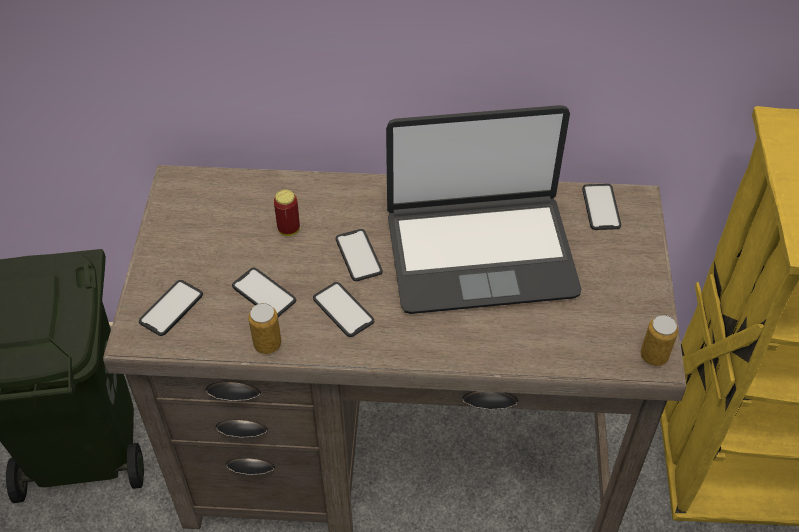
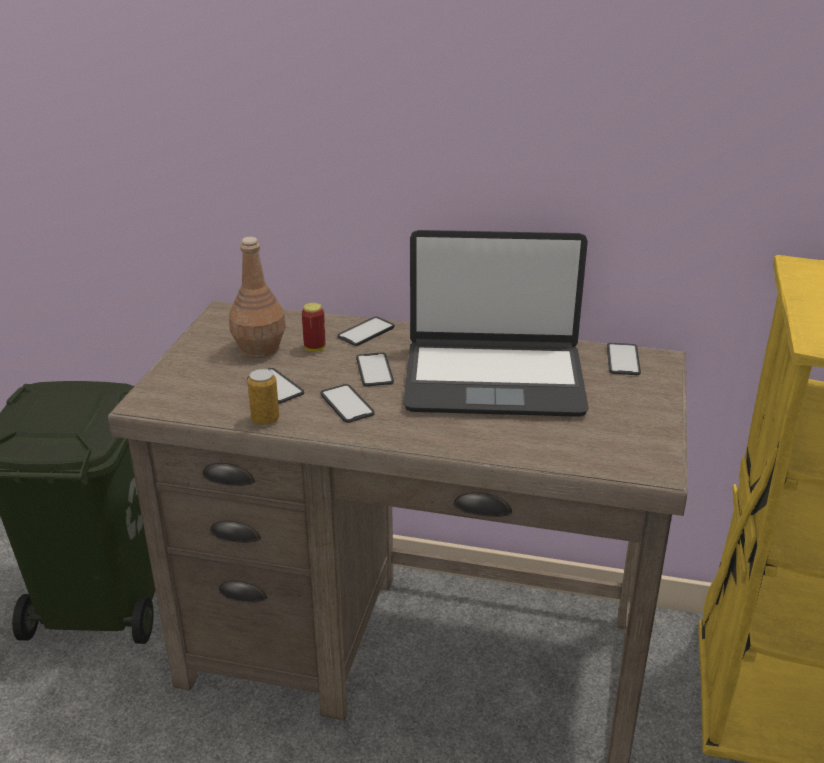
camera: 10 degrees right, 20 degrees down
phone [139,280,203,336] -> phone moved to [337,317,395,346]
can [640,315,678,366] -> none
none -> brown bottle [229,237,286,358]

